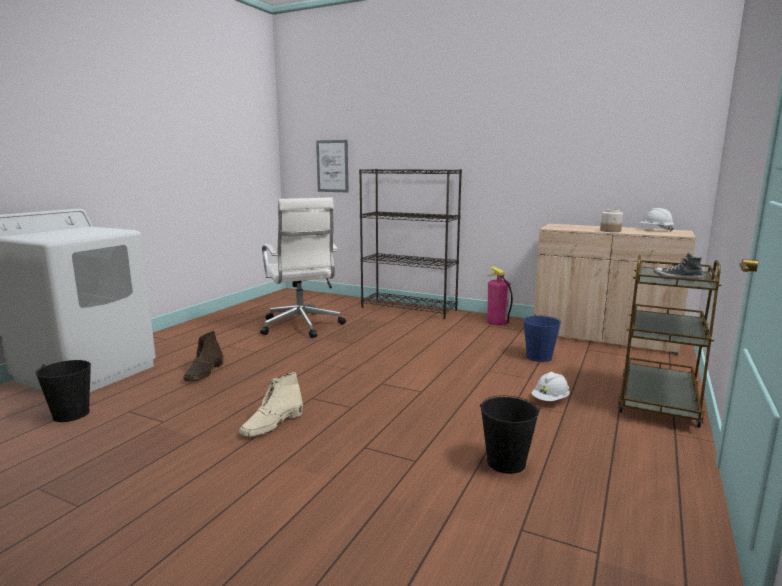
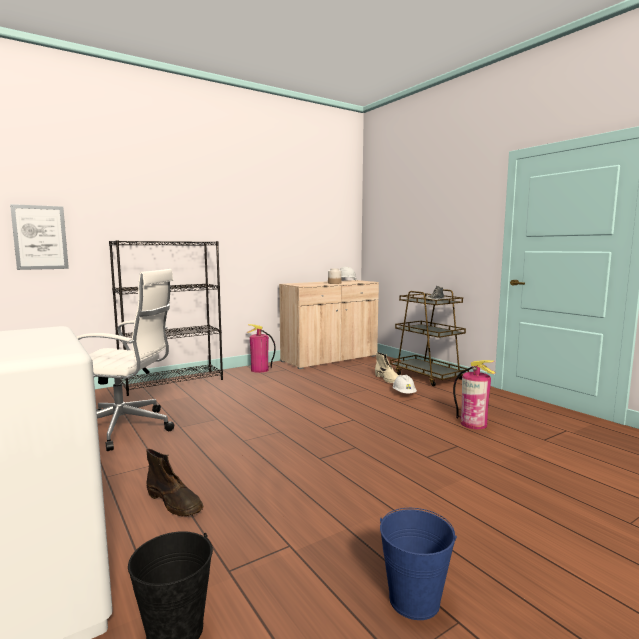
camera: 60 degrees left, 5 degrees down
beige boot [239,372,303,437] -> beige boot moved to [375,352,399,383]
black bucket [480,395,540,474] -> fire extinguisher [453,360,495,429]
blue bucket [523,314,561,362] -> blue bucket moved to [380,508,457,620]

